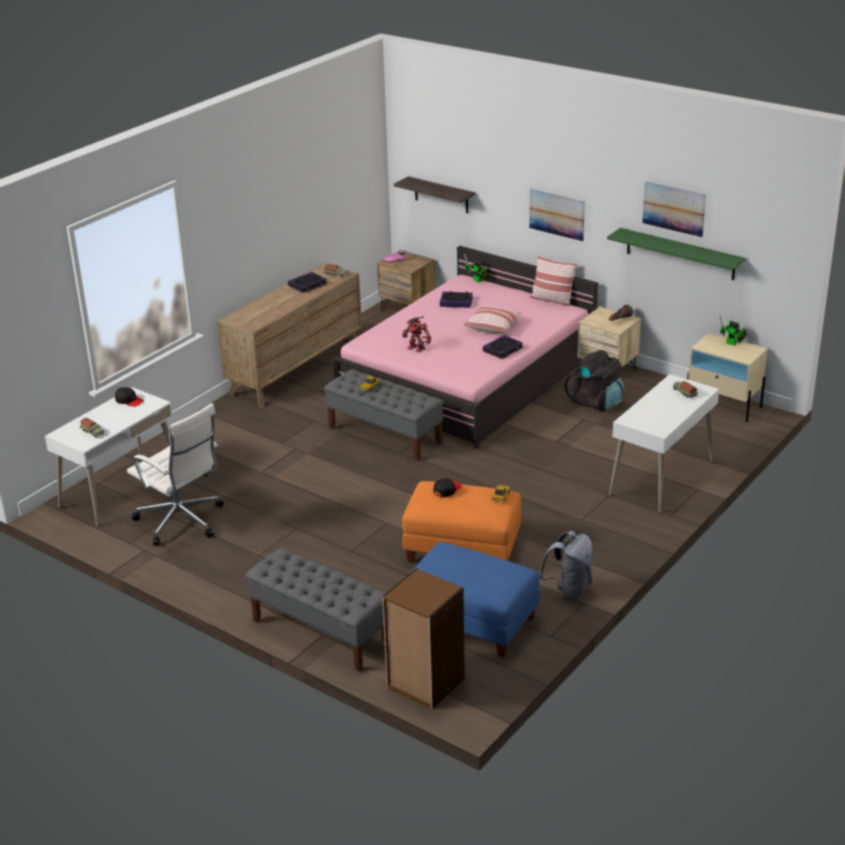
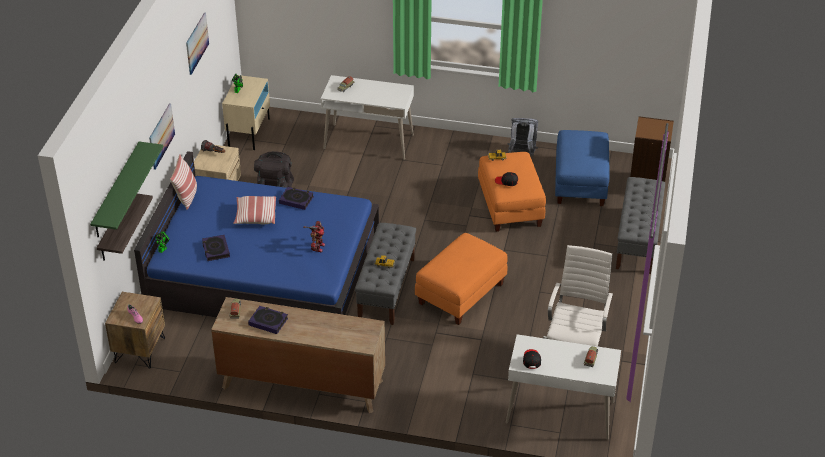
camera: 115 degrees left, 10 degrees up
pink bed [332,246,599,449] -> blue bed [134,151,379,318]
green shelf [607,228,746,280] -> green shelf moved to [90,141,164,237]
none -> orange ottoman [415,233,508,325]

